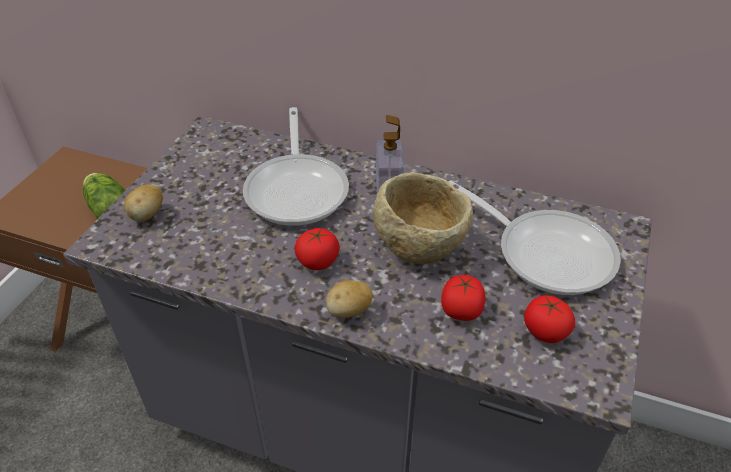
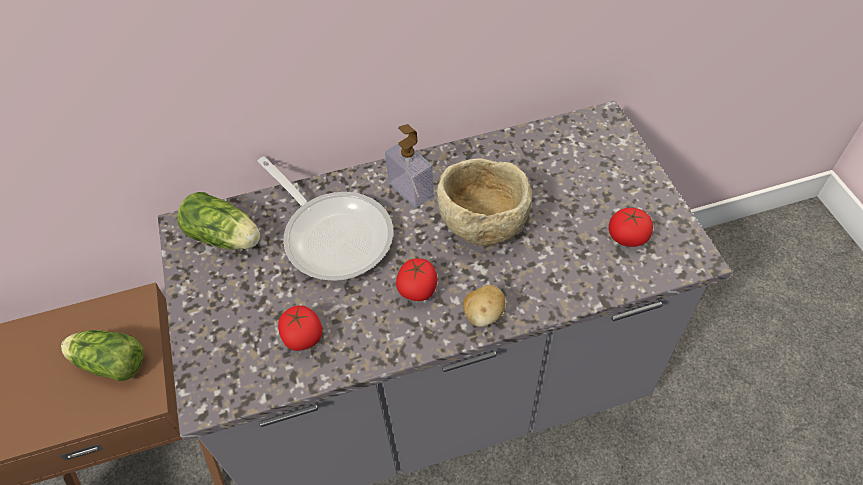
camera: 35 degrees left, 10 degrees up
potato [124,185,163,221] -> none
tomato [441,275,485,321] -> tomato moved to [278,305,322,351]
frying pan [448,180,621,295] -> none
none -> lettuce [177,192,260,250]

